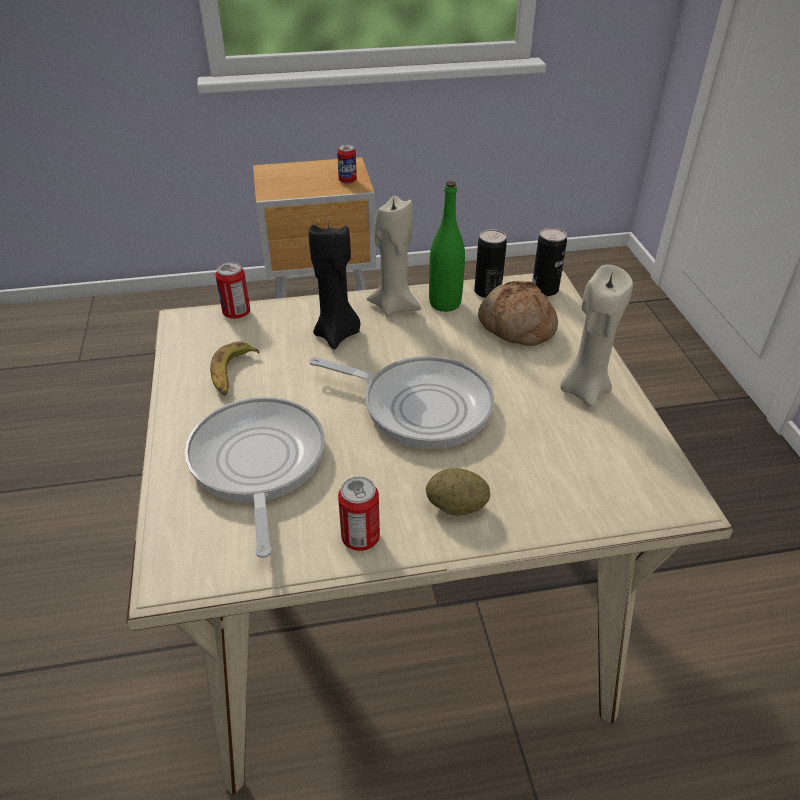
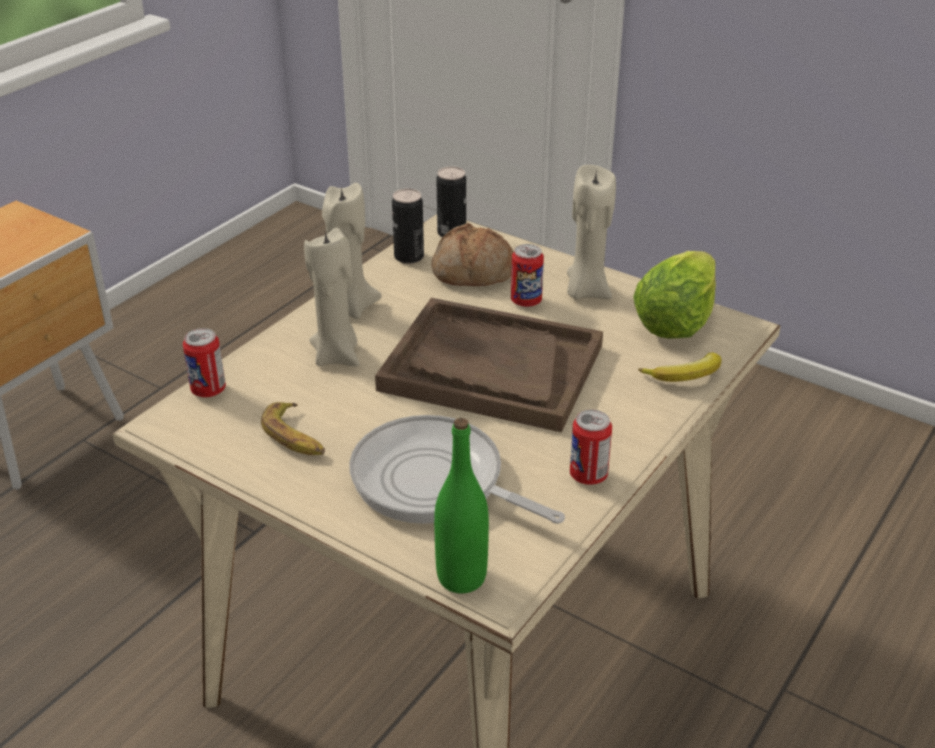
camera: 45 degrees left, 5 degrees down
black candle [309,222,360,349] -> beige candle [304,228,360,367]
frying pan [309,356,494,449] -> brown tray [375,298,603,432]
can [337,145,357,184] -> can moved to [511,244,544,307]
potato [426,468,490,516] -> none
green bottle [429,181,465,312] -> green bottle moved to [434,418,489,593]
none -> lettuce [633,251,716,339]
none -> banana [638,353,721,382]

